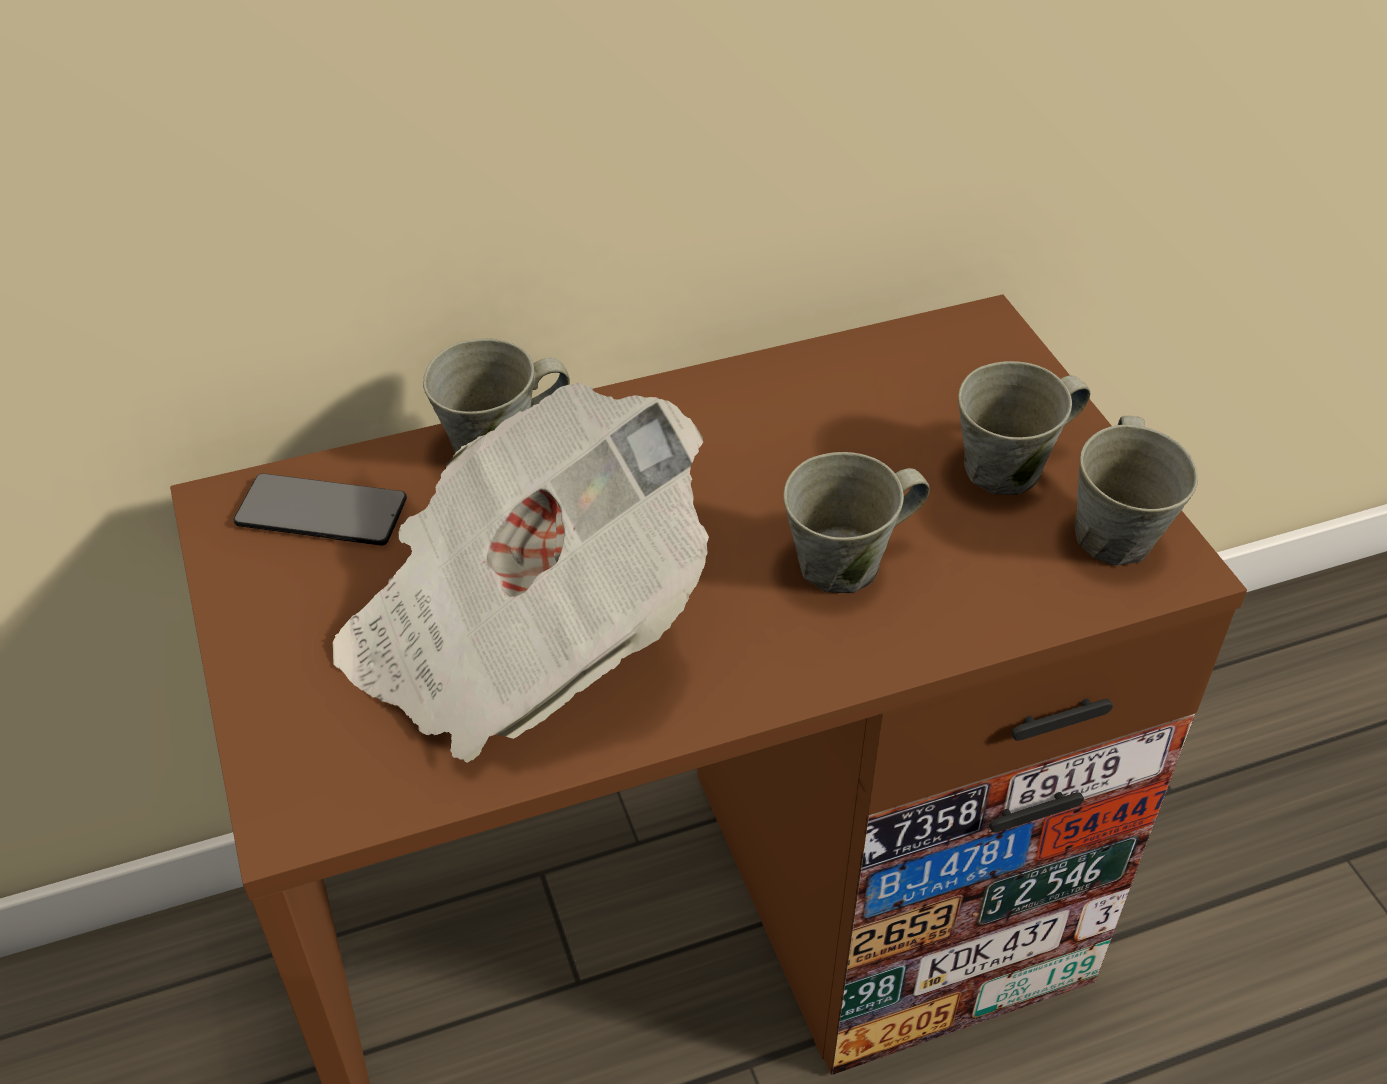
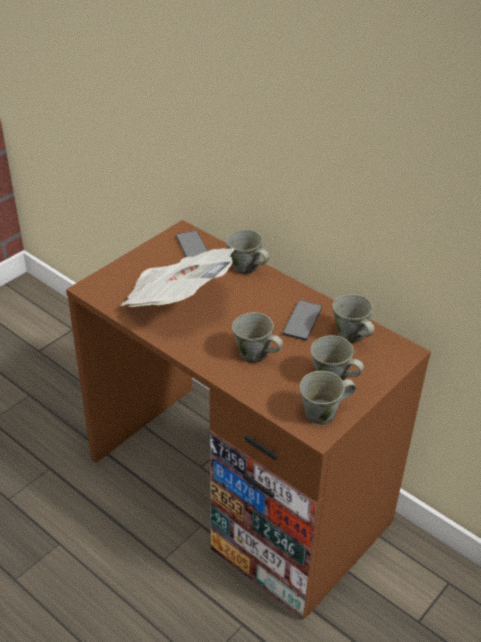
camera: 60 degrees right, 5 degrees down
none -> phone [283,300,322,340]
none -> grey mug [332,294,375,343]

